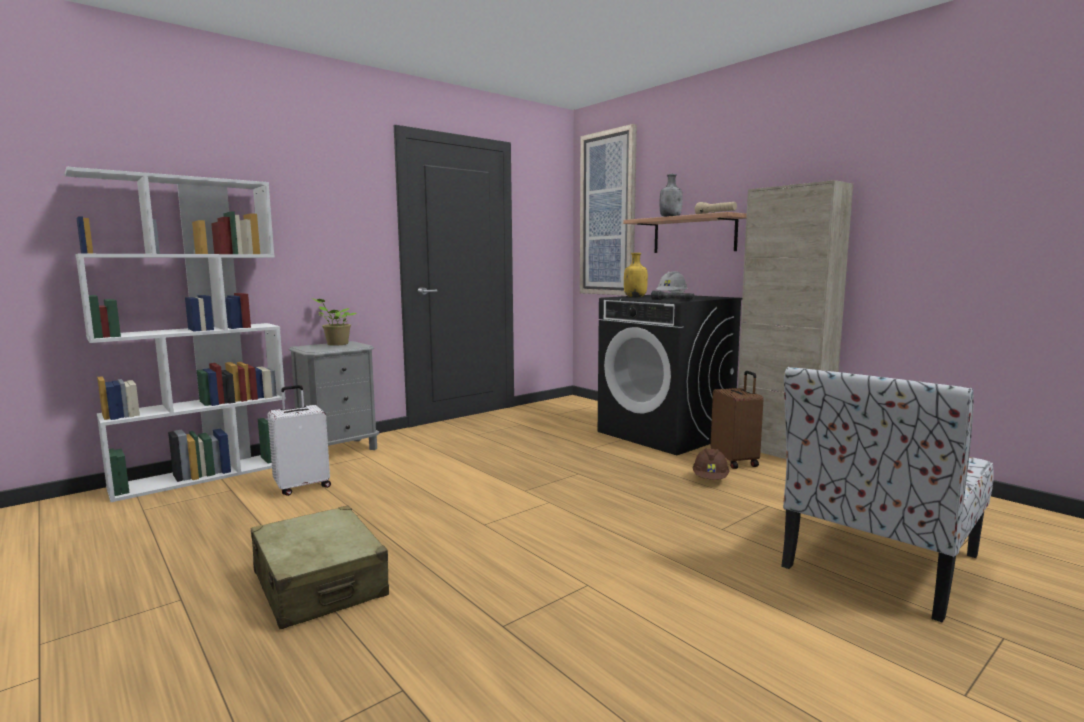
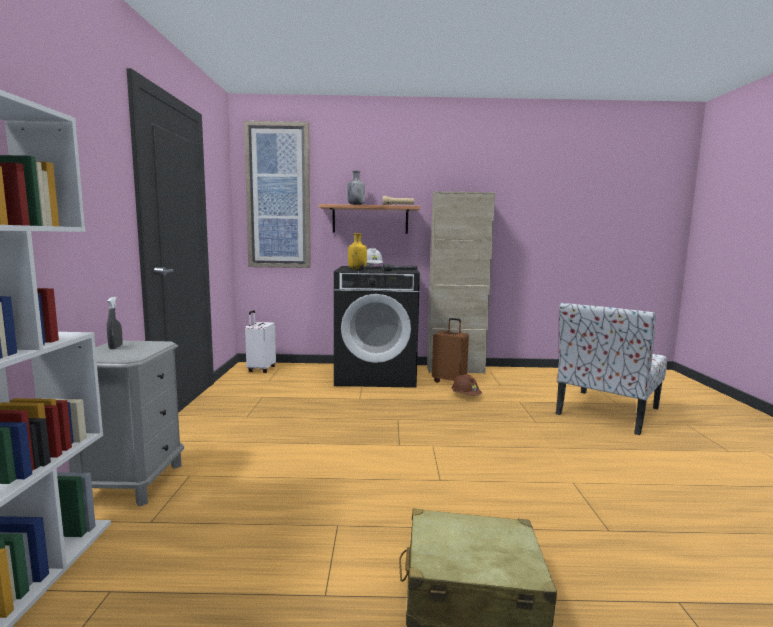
camera: 50 degrees left, 0 degrees up
white suitcase [268,385,331,496] -> white suitcase moved to [245,310,276,373]
potted plant [312,298,356,346] -> grey spray bottle [107,297,123,349]
chair [781,367,994,623] -> chair turned 45 degrees clockwise [556,303,667,435]

